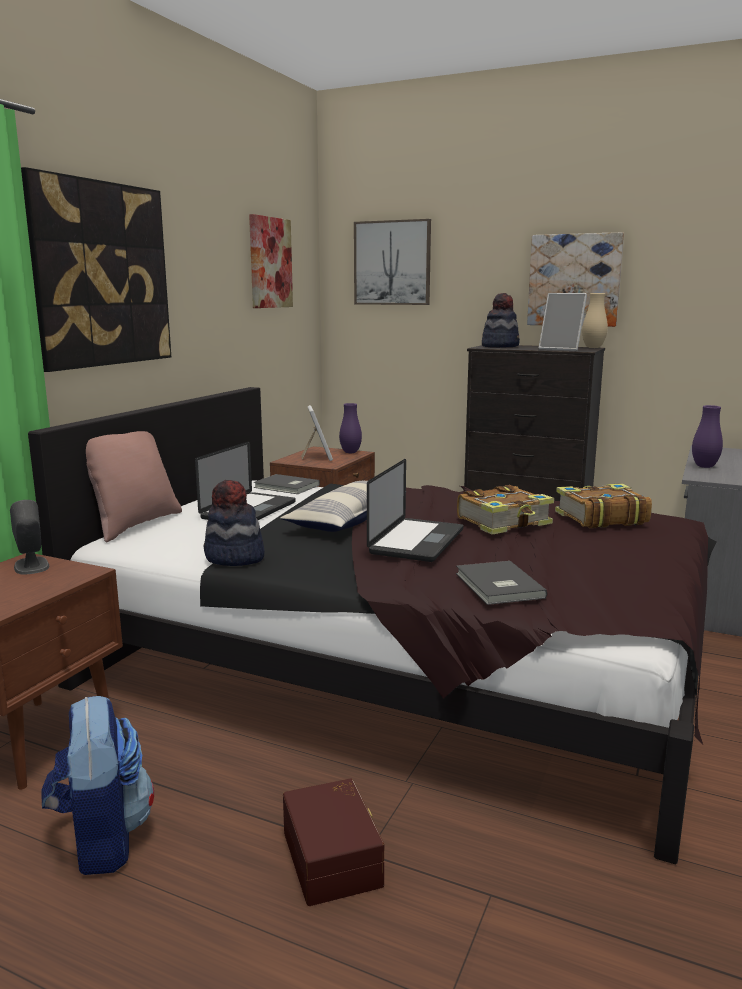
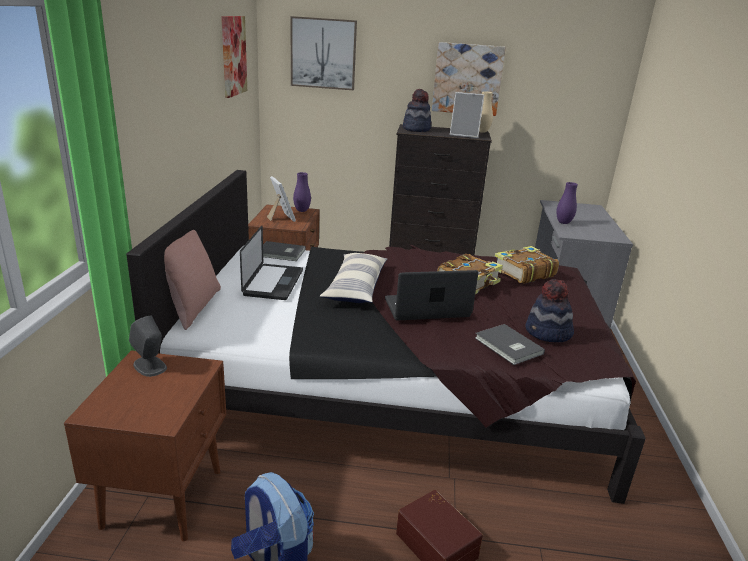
camera: 20 degrees left, 10 degrees up
picture [21,167,171,372] -> none
hat [204,480,265,566] -> hat moved to [526,279,574,342]
laptop [367,459,463,562] -> laptop turned 105 degrees counterclockwise [385,270,479,320]

